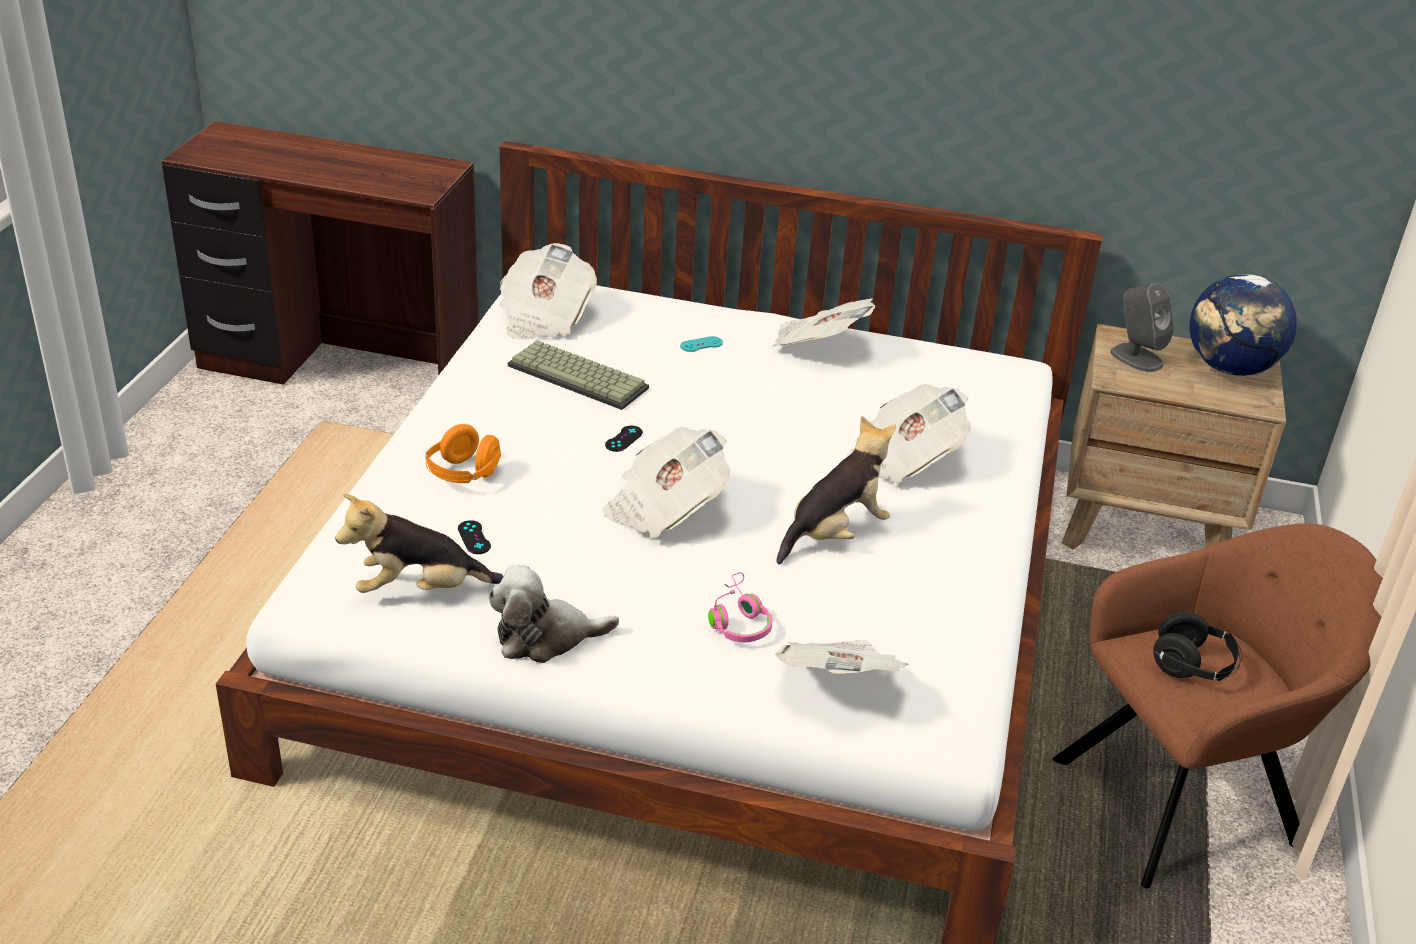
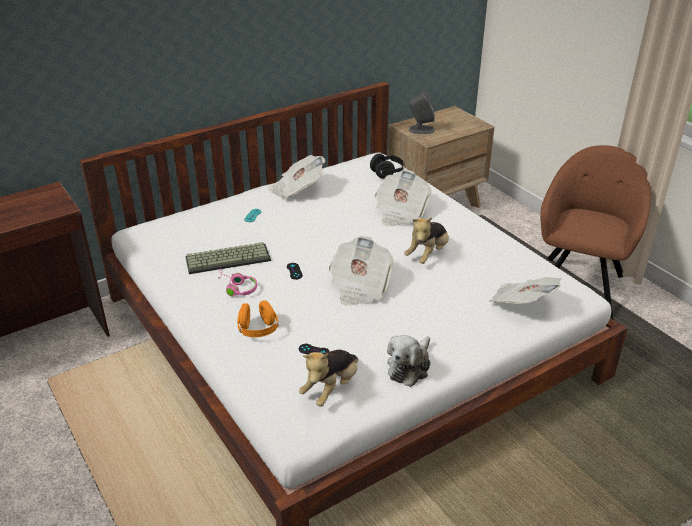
camera: 45 degrees left, 0 degrees up
newspaper [499,243,597,340] -> none
pink headphones [708,572,773,643] -> pink headphones moved to [218,269,257,296]
plush toy [777,416,896,564] -> plush toy turned 150 degrees counterclockwise [404,217,449,264]
black headphones [1154,611,1242,681] -> black headphones moved to [370,153,405,179]
globe [1189,274,1297,376] -> none

